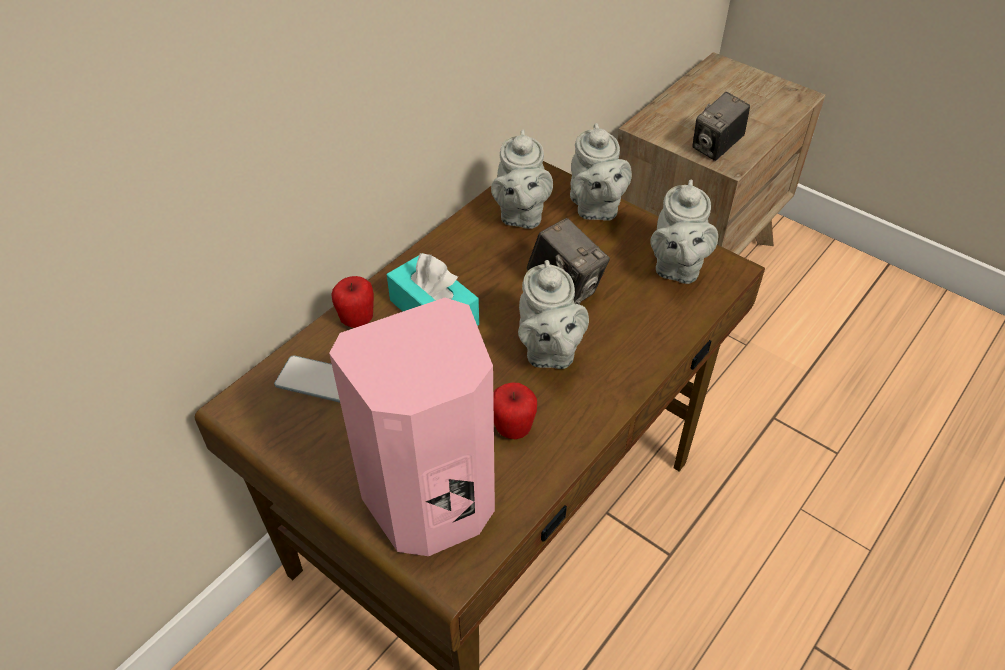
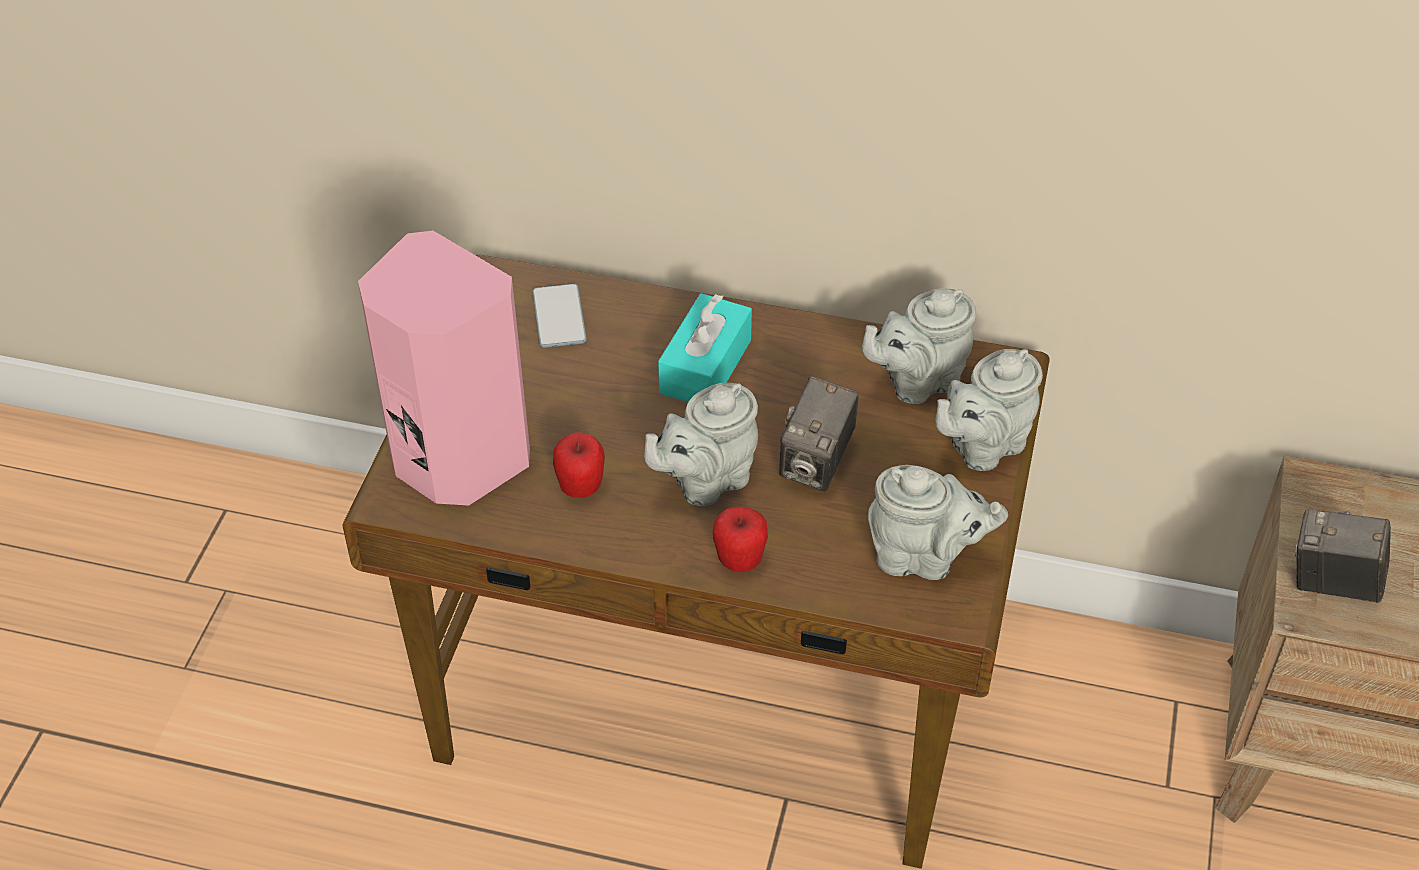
camera: 65 degrees right, 0 degrees up
apple [331,276,374,328] -> apple moved to [713,506,768,572]
grey teapot [650,180,718,284] -> grey teapot turned 150 degrees counterclockwise [868,465,1008,580]

